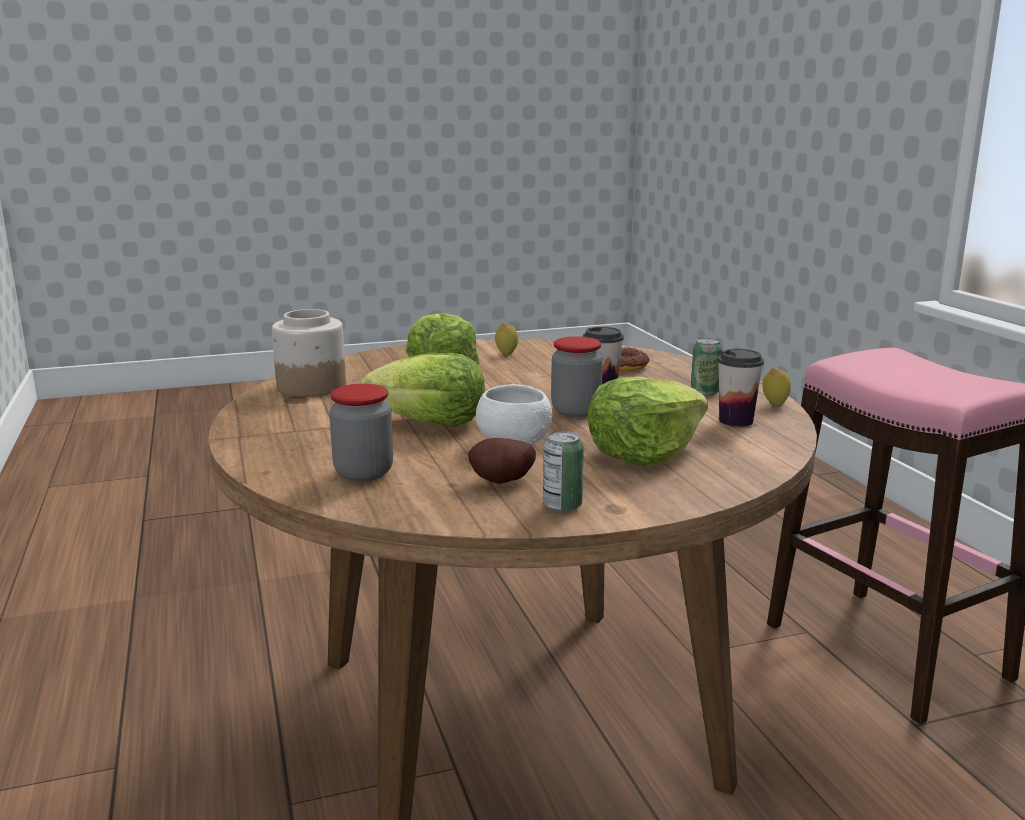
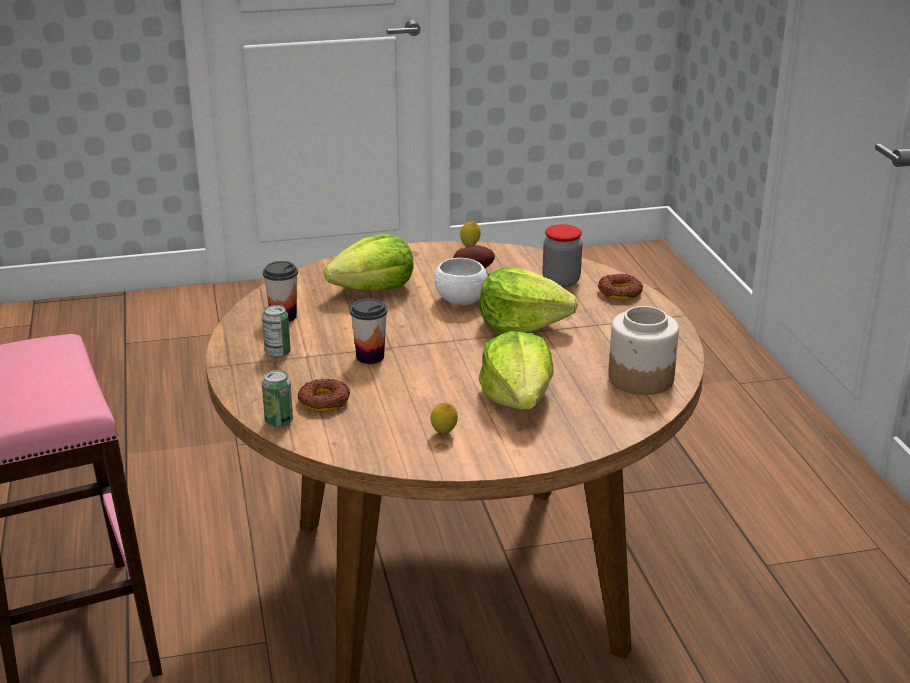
camera: 175 degrees left, 10 degrees up
can [543,431,584,512] -> can moved to [262,370,293,428]
jar [551,336,603,417] -> none
lemon [762,368,791,406] -> lemon moved to [460,222,481,247]
none -> donut [598,274,643,300]

